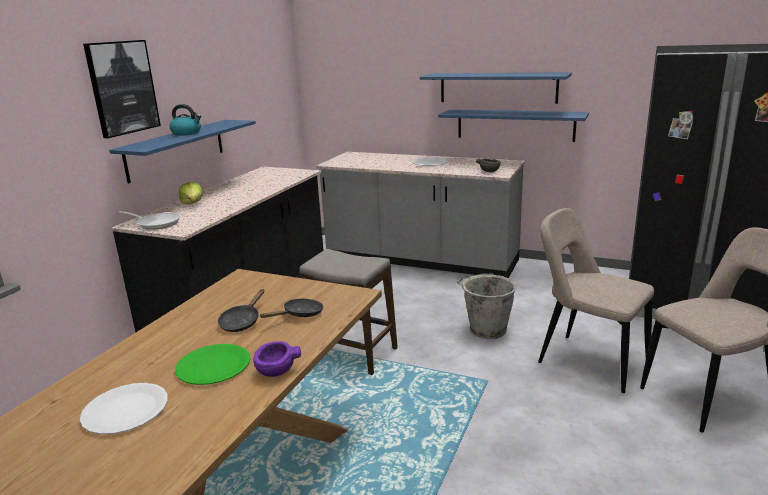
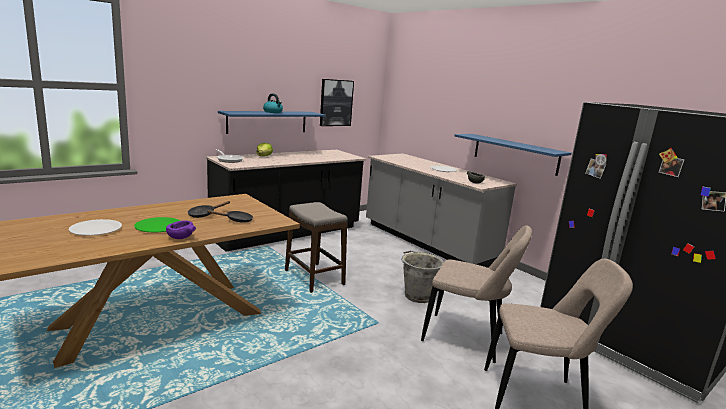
camera: 25 degrees right, 5 degrees down
picture [83,40,161,138] -> picture moved to [320,79,354,126]
blue shelf [420,72,572,104] -> none
beige chair [538,208,654,393] -> beige chair turned 135 degrees clockwise [421,225,532,363]

